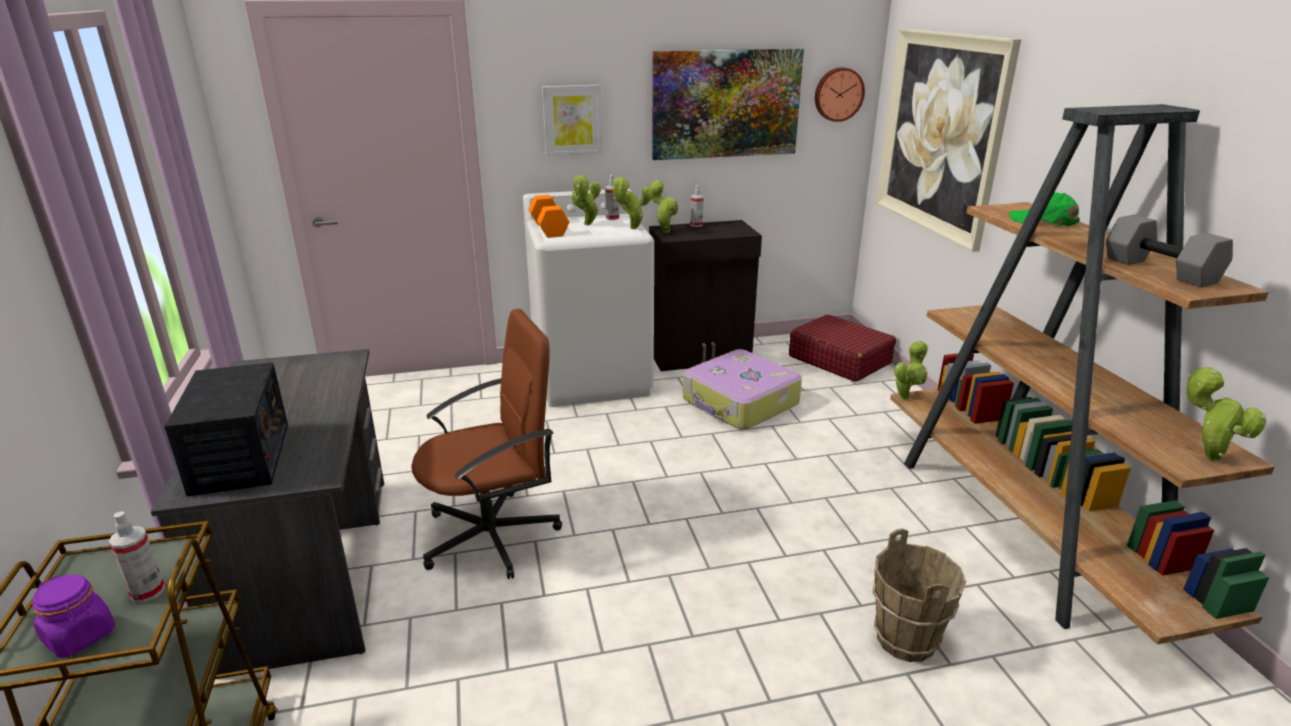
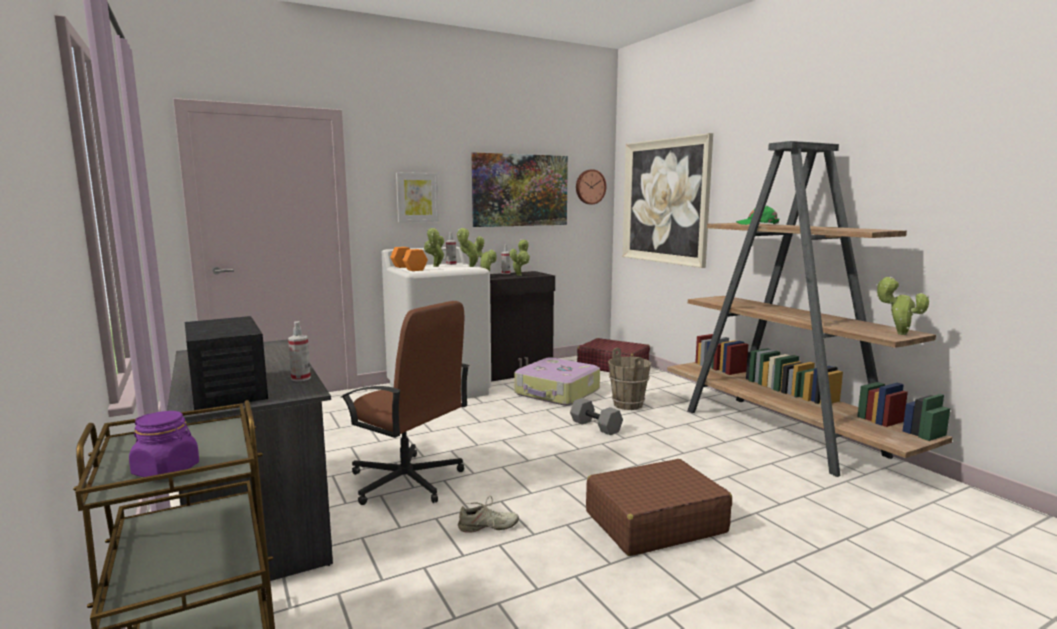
camera: 15 degrees left, 15 degrees down
spray bottle [109,512,165,602] -> spray bottle moved to [288,321,311,381]
brown office chair [411,309,562,579] -> brown office chair turned 75 degrees clockwise [340,301,469,505]
brown bucket [872,529,967,662] -> brown bucket moved to [608,348,651,410]
potted plant [894,341,928,401] -> potted plant moved to [510,239,530,276]
grey dumbbell [1106,215,1233,287] -> grey dumbbell moved to [570,398,623,435]
none -> beige shoe [458,496,519,533]
none -> brown suitcase [586,459,732,556]

